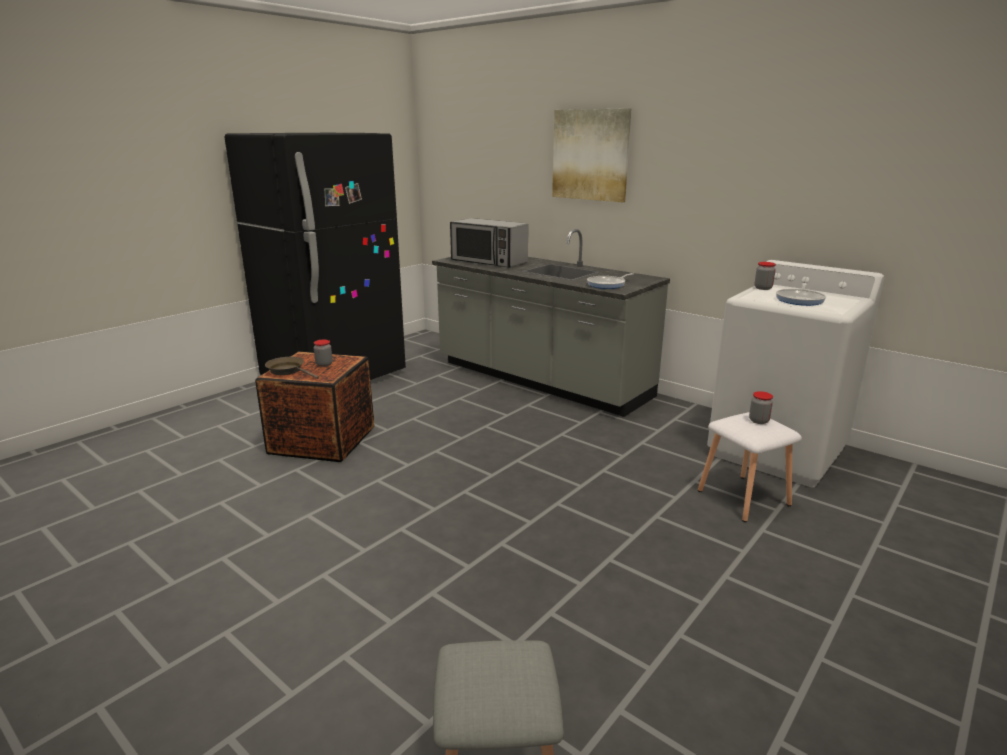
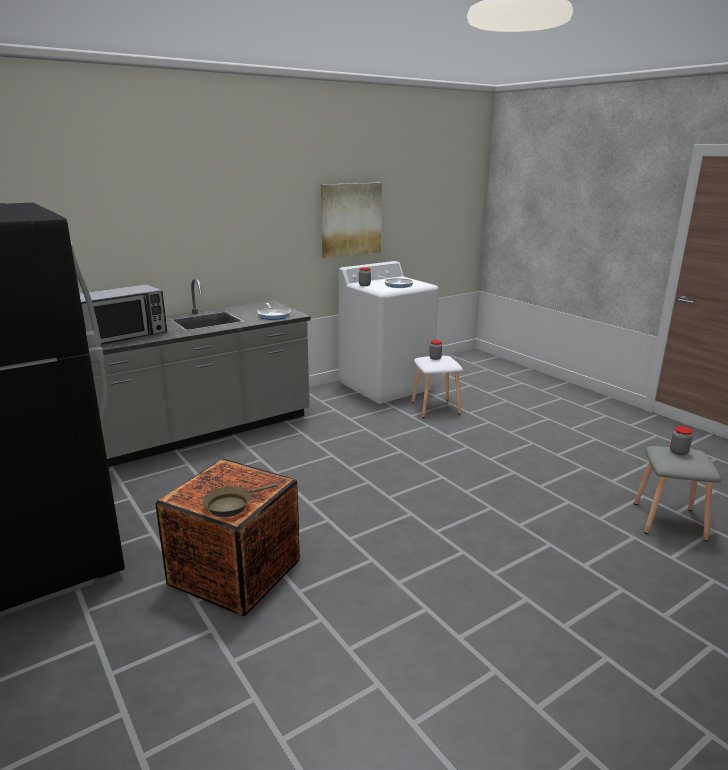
camera: 75 degrees left, 0 degrees up
jar [314,340,332,367] -> jar moved to [670,426,693,455]
picture [552,108,631,202] -> picture moved to [321,183,382,258]

